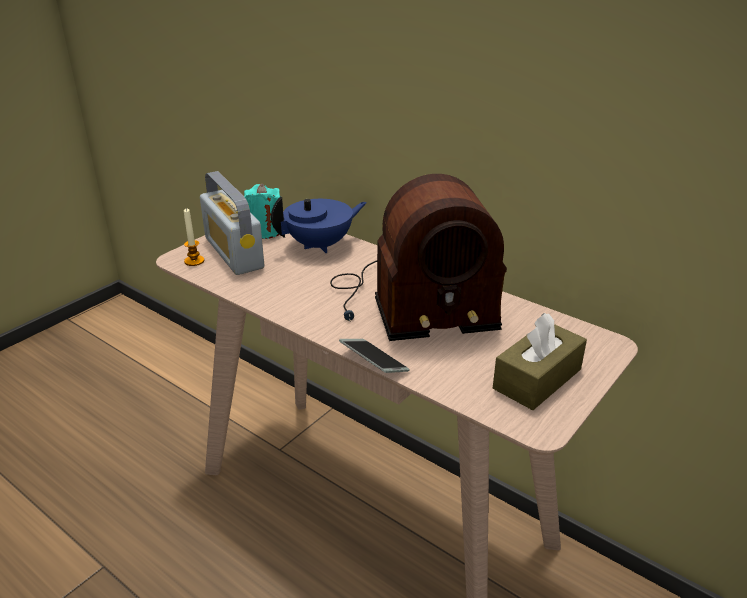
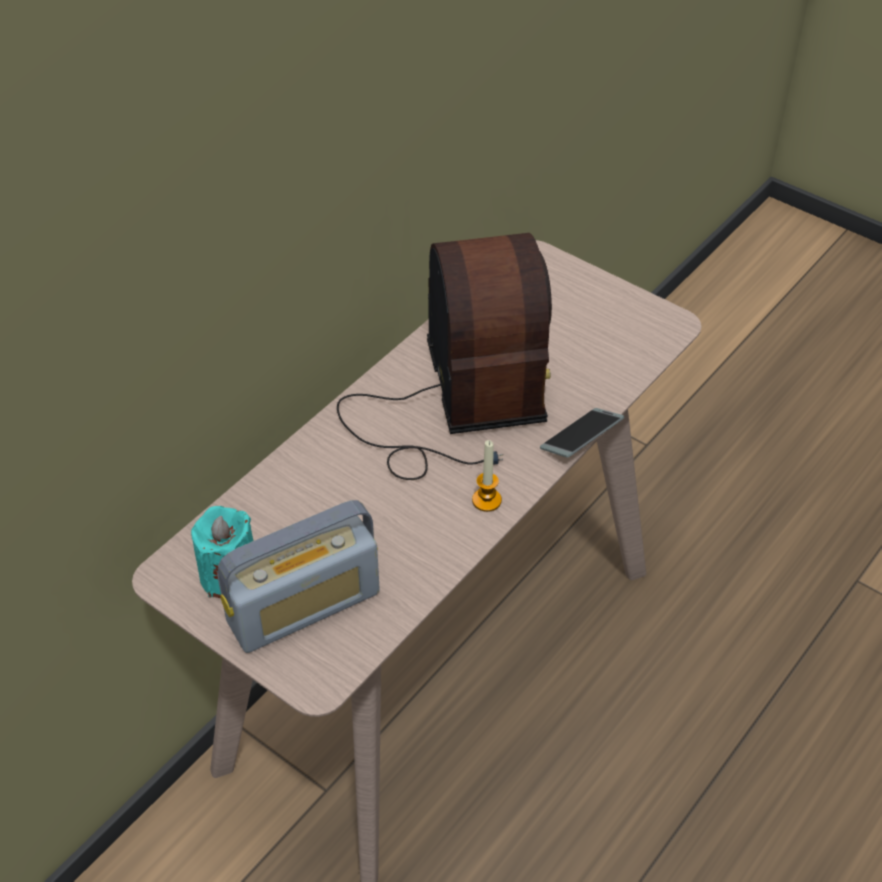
camera: 90 degrees left, 15 degrees up
candle [184,208,204,266] -> candle moved to [472,440,502,512]
blue teapot [271,196,367,253] -> none
brown tissue box [493,313,587,410] -> none

